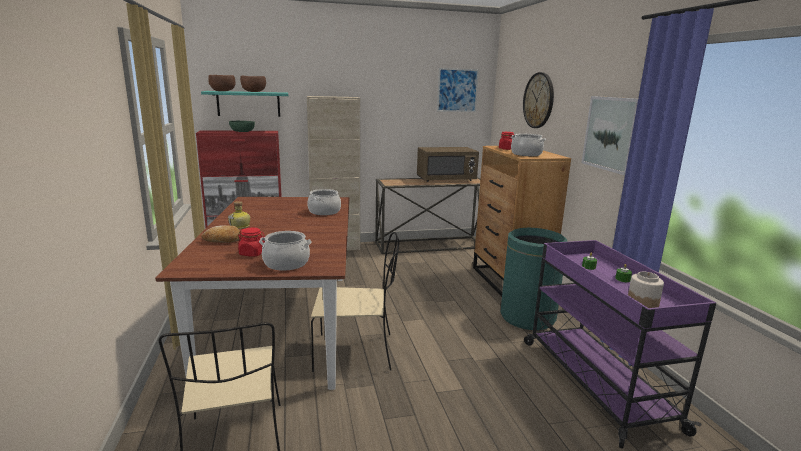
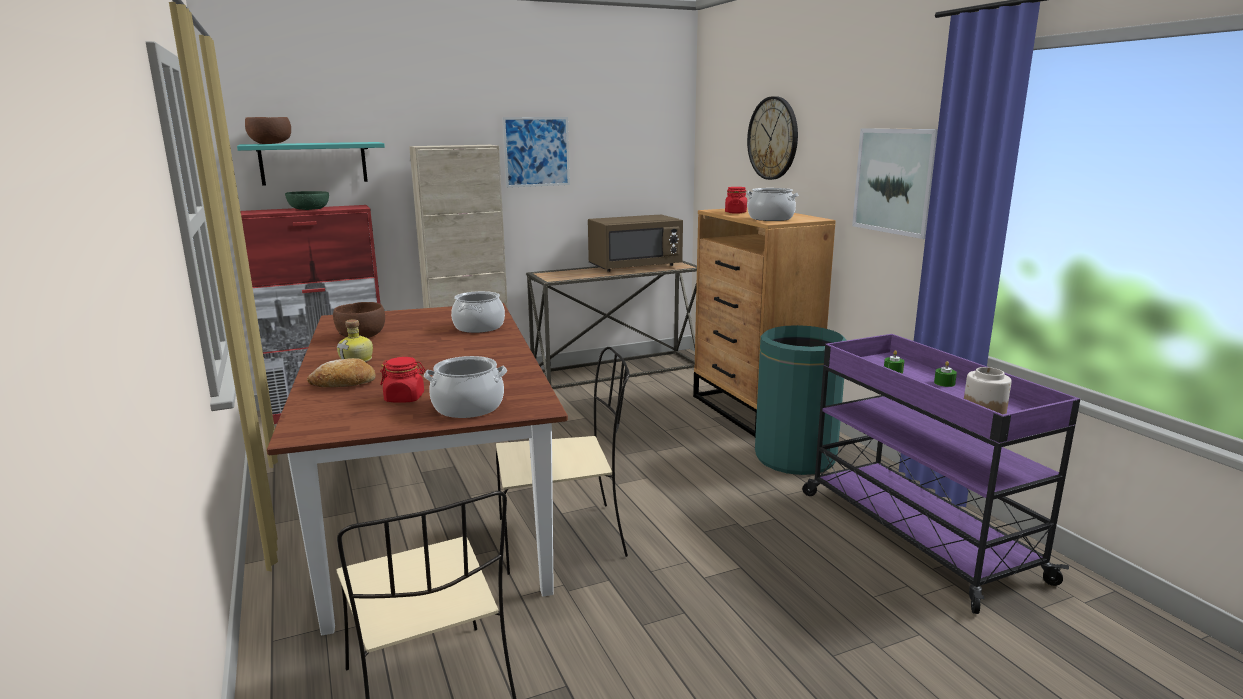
camera: 10 degrees left, 0 degrees up
brown bowl [240,76,266,92] -> brown bowl moved to [333,302,385,338]
picture [437,68,479,112] -> picture moved to [502,117,570,188]

